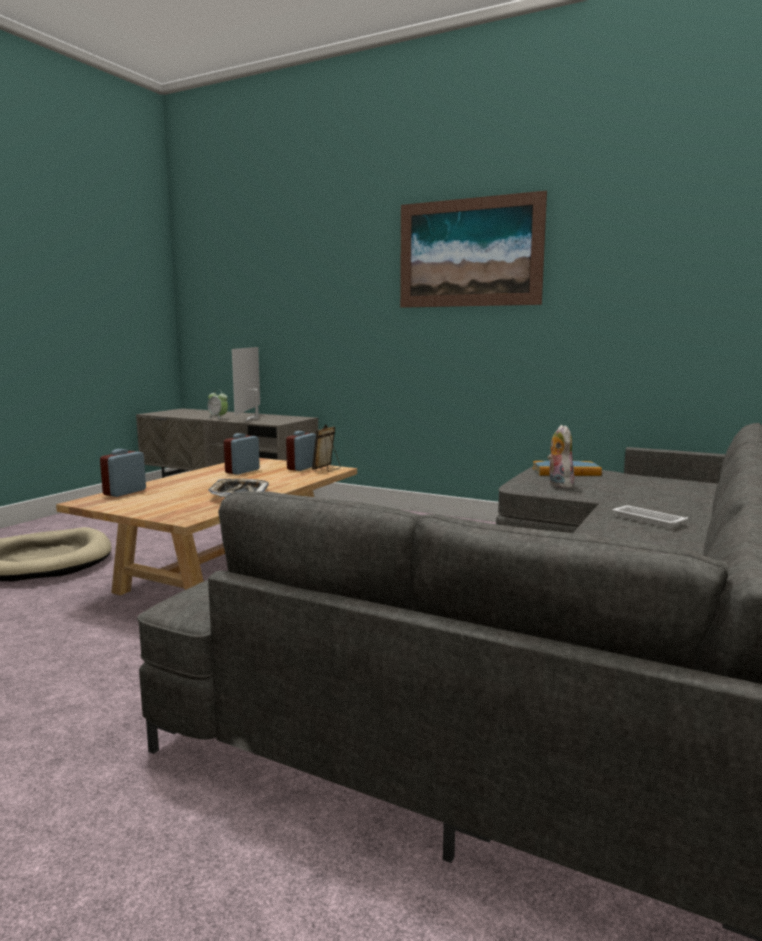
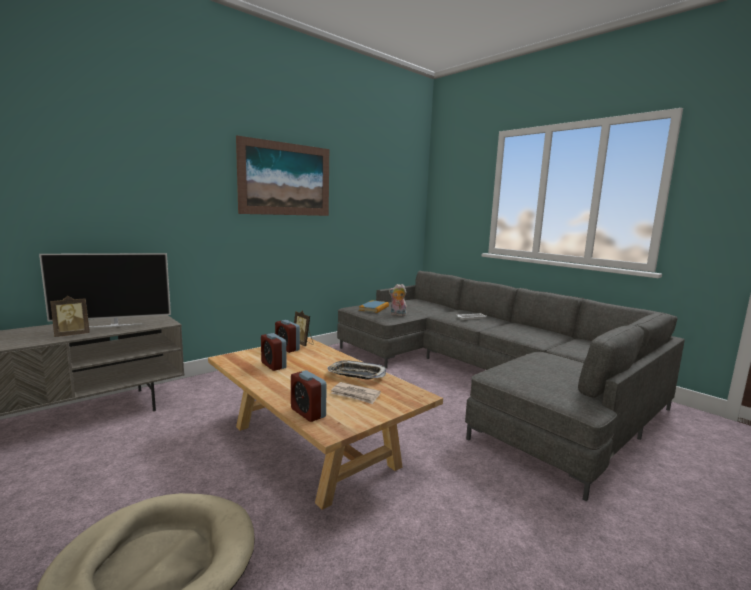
camera: 70 degrees left, 0 degrees up
alarm clock [207,390,228,419] -> picture frame [50,296,90,337]
television [232,347,260,421] -> television turned 45 degrees counterclockwise [39,253,171,328]
none -> newspaper [330,382,381,404]

